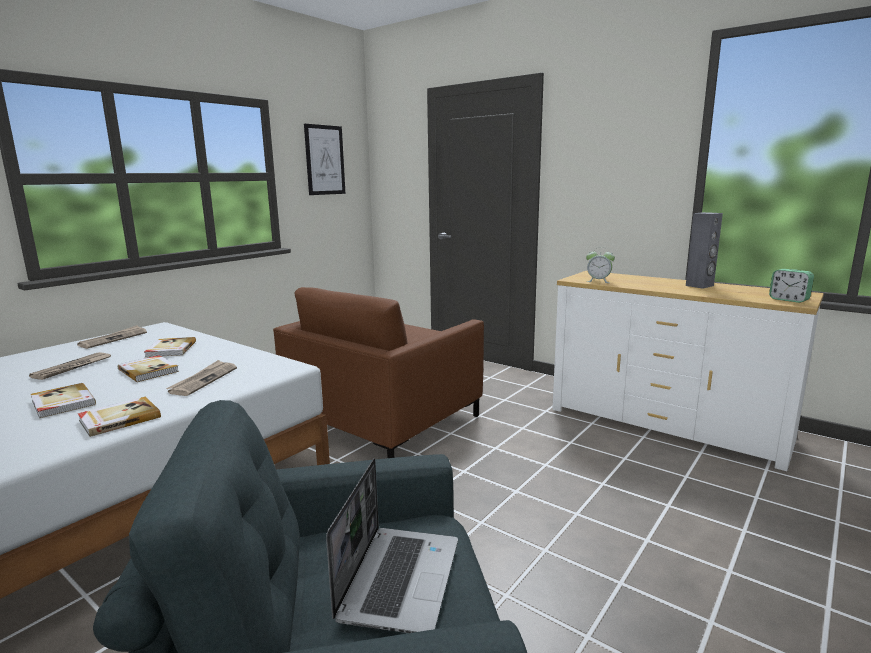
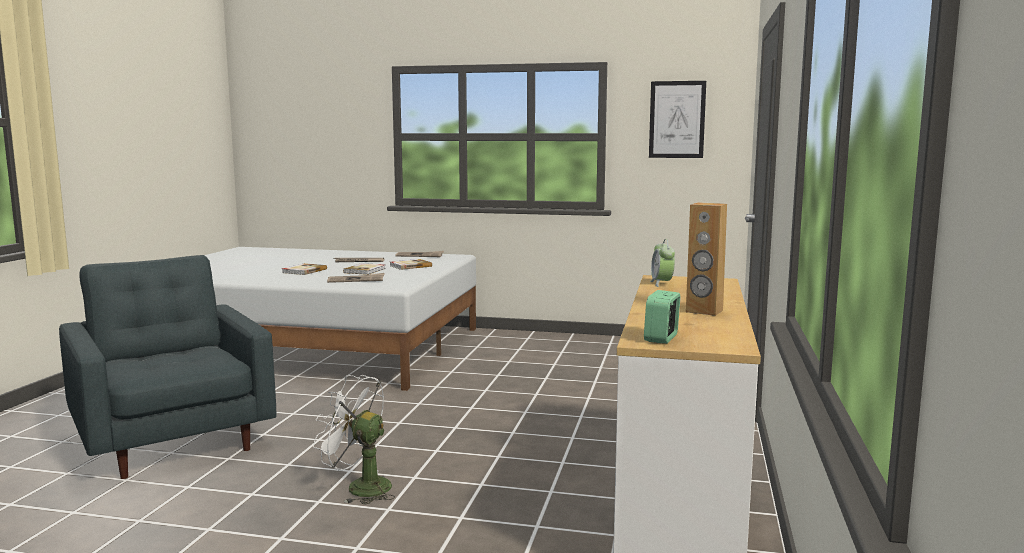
camera: 65 degrees right, 5 degrees down
book [78,396,161,437] -> none
brown armchair [273,287,484,458] -> none
laptop [326,458,458,633] -> none
grey speaker [686,212,723,289] -> brown speaker [686,202,727,316]
none -> white fan [313,375,395,505]

